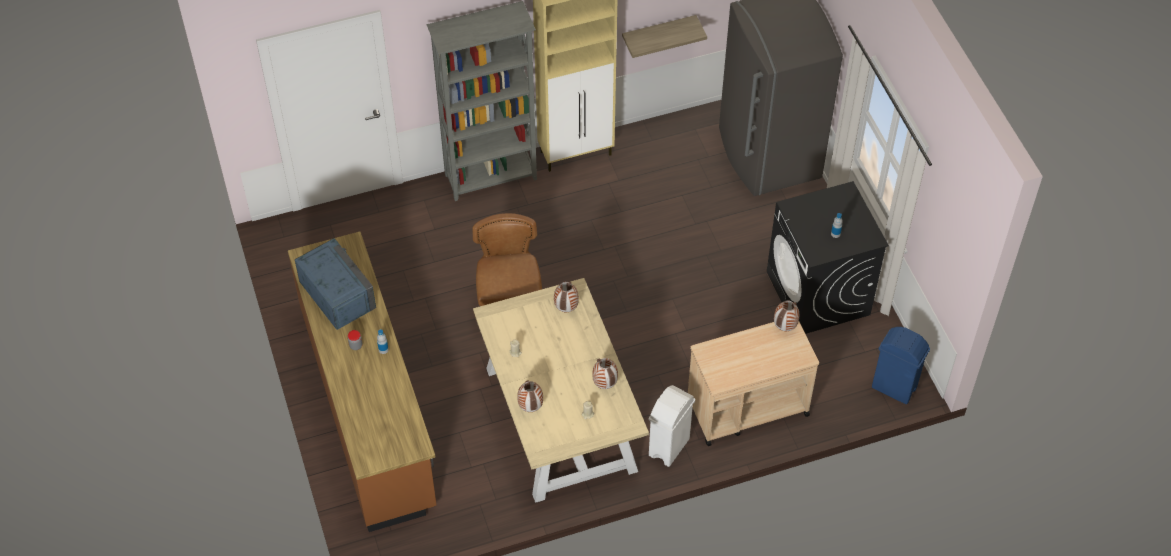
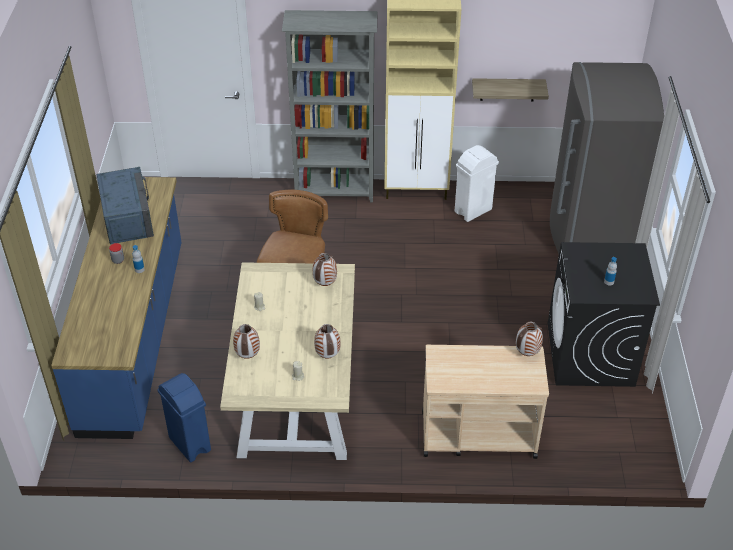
camera: 20 degrees right, 10 degrees down
brown counter [288,232,437,532] -> blue counter [51,177,182,439]
white trash can [649,385,695,467] -> white trash can moved to [455,145,499,222]
blue trash can [872,327,930,404] -> blue trash can moved to [157,373,211,463]

